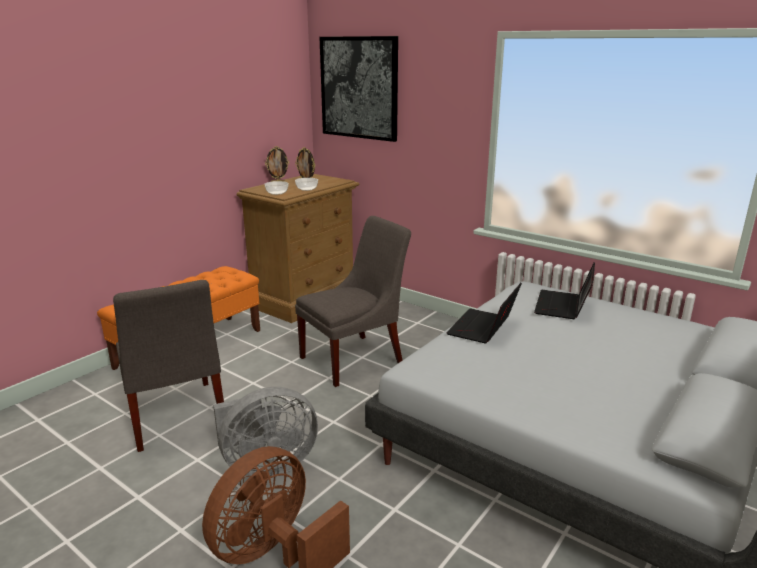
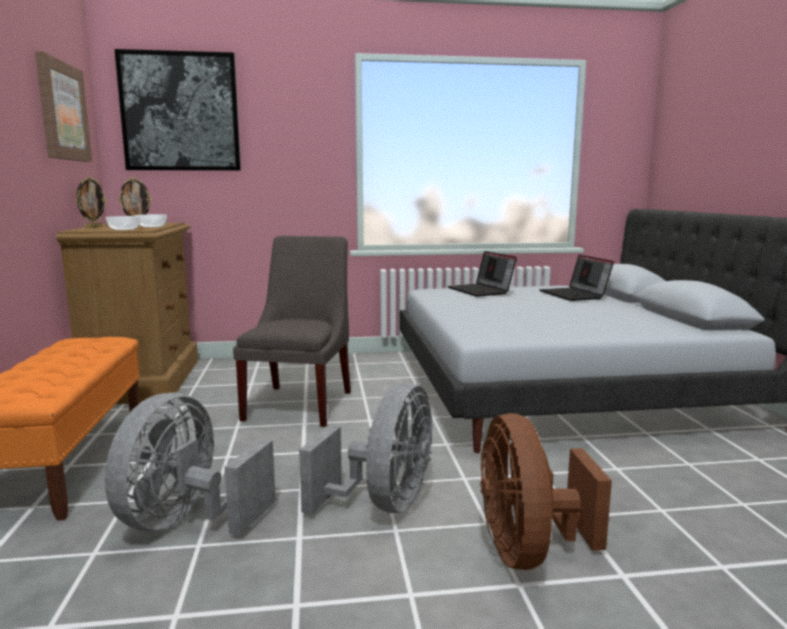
camera: 45 degrees left, 10 degrees down
grey chair [113,280,224,452] -> grey fan [105,392,276,536]
laptop [446,283,522,343] -> laptop moved to [539,255,614,301]
none -> picture [35,51,92,162]

